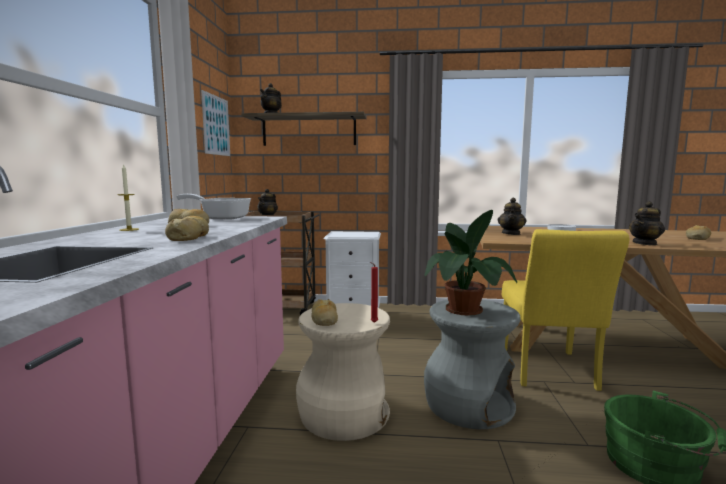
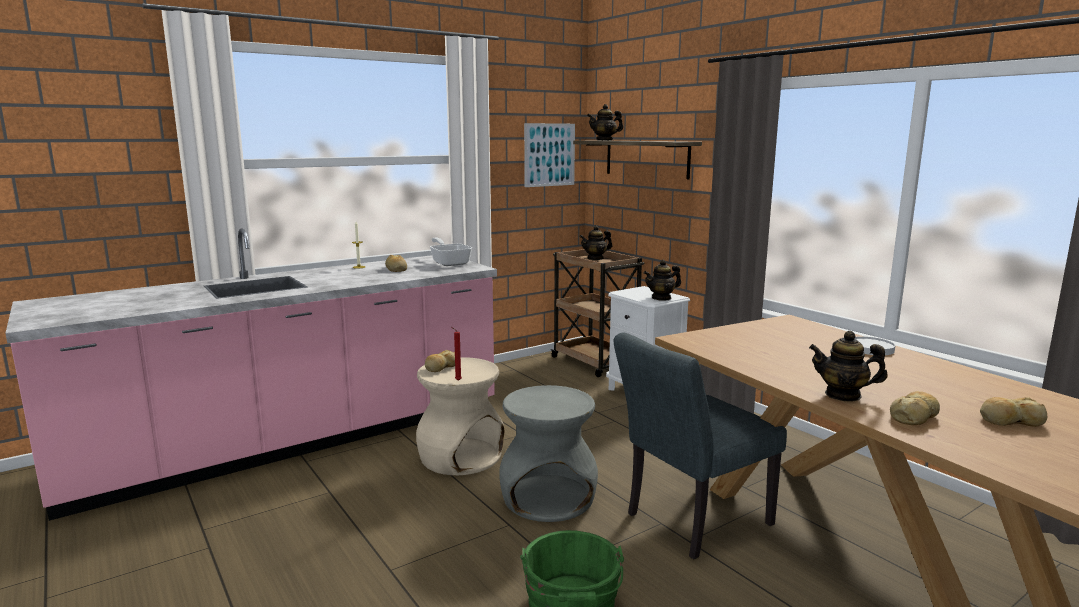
camera: 50 degrees right, 5 degrees up
bread [165,216,209,241] -> bread moved to [890,391,940,425]
potted plant [425,210,517,316] -> none
teapot [498,198,527,235] -> teapot moved to [644,259,681,301]
yellow chair [502,229,629,391] -> grey chair [614,332,787,560]

